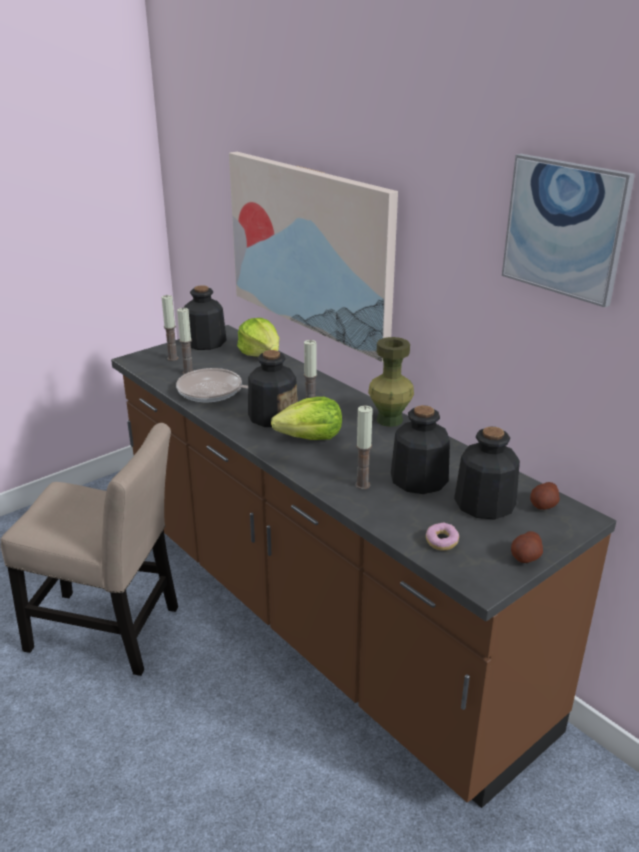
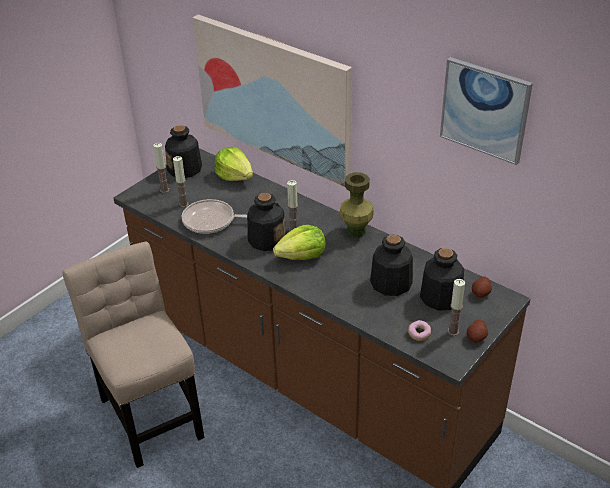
camera: 10 degrees left, 10 degrees up
beige chair [1,423,178,676] -> beige chair turned 120 degrees counterclockwise [62,241,205,468]
candle [355,406,373,489] -> candle moved to [448,279,465,336]

